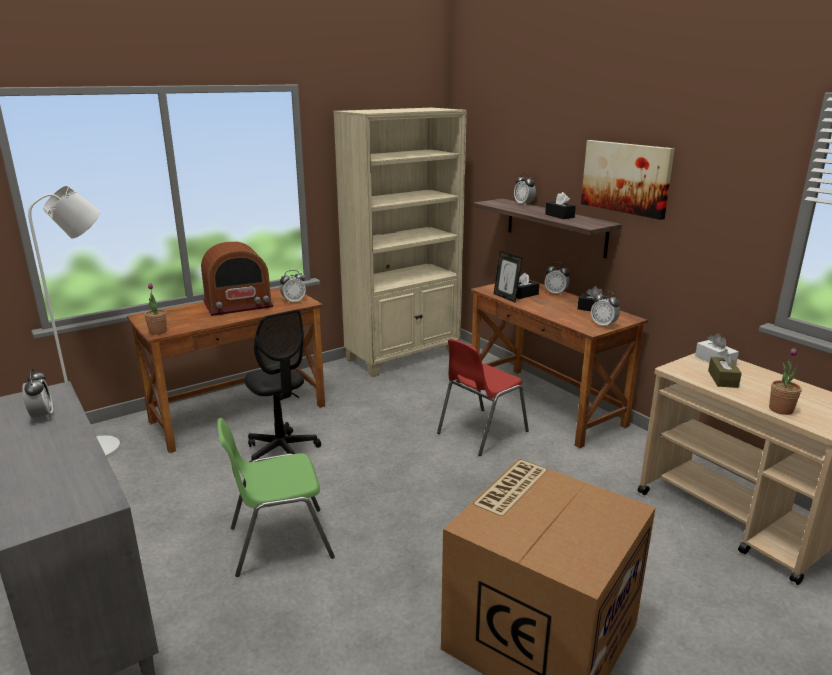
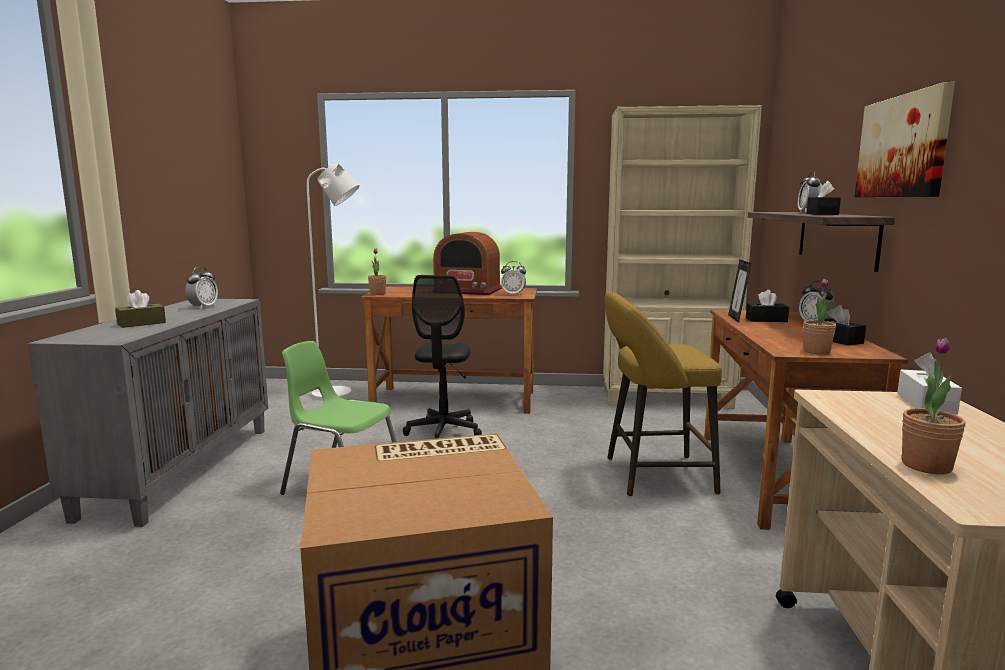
camera: 40 degrees right, 10 degrees down
red chair [437,339,529,456] -> yellow stool [605,291,722,497]
alarm clock [591,290,620,329] -> potted plant [803,279,836,355]
brown tissue box [708,350,742,388] -> brown tissue box moved to [115,290,166,328]

